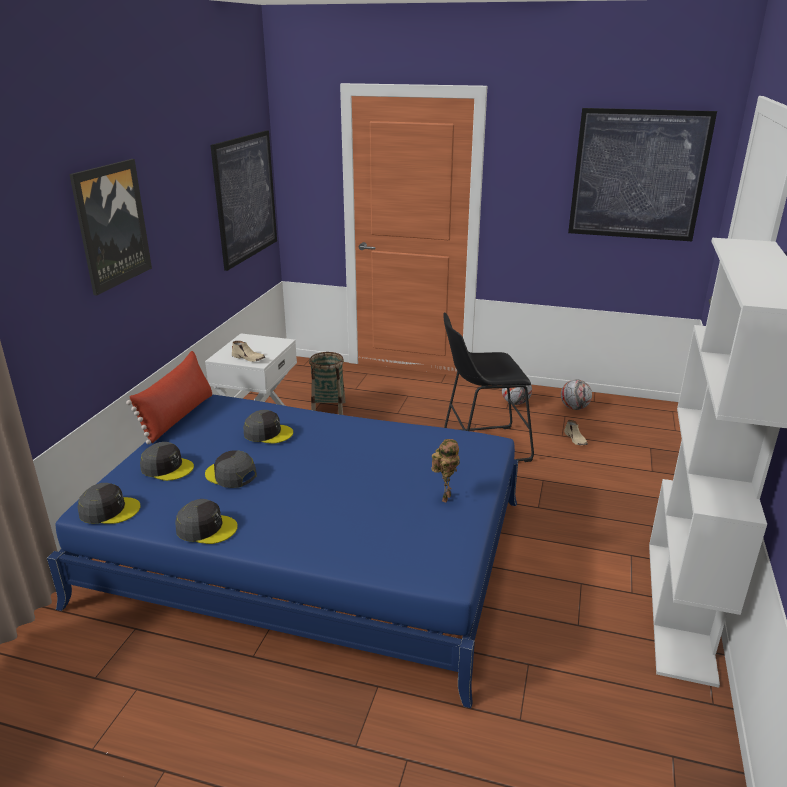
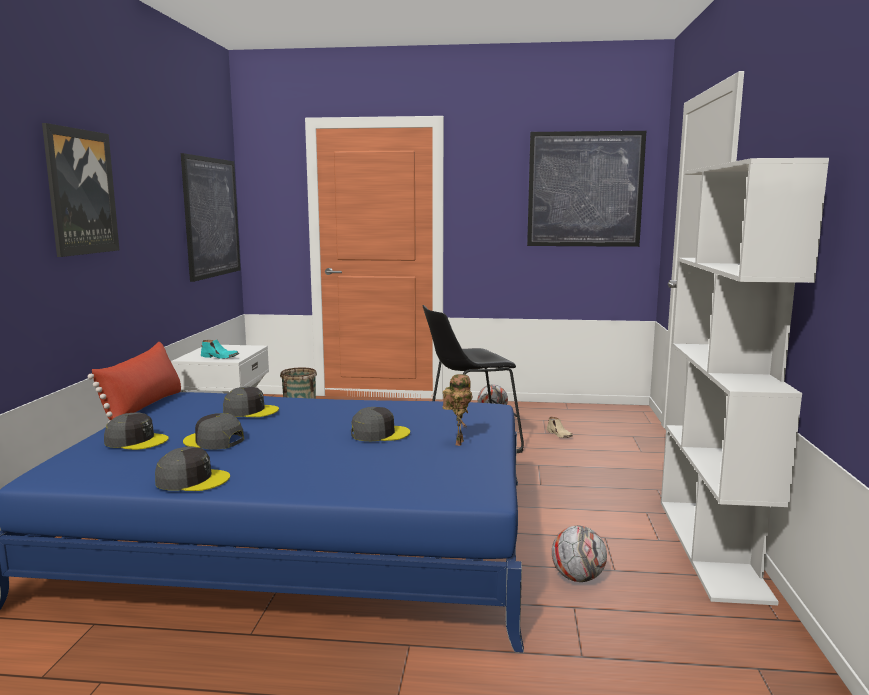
camera: 10 degrees left, 15 degrees down
grey cap [78,483,141,524] -> grey cap moved to [351,407,410,441]
beige shoe [232,341,265,362] -> turquoise shoe [201,340,239,359]
football [561,379,592,410] -> football moved to [552,526,607,582]

